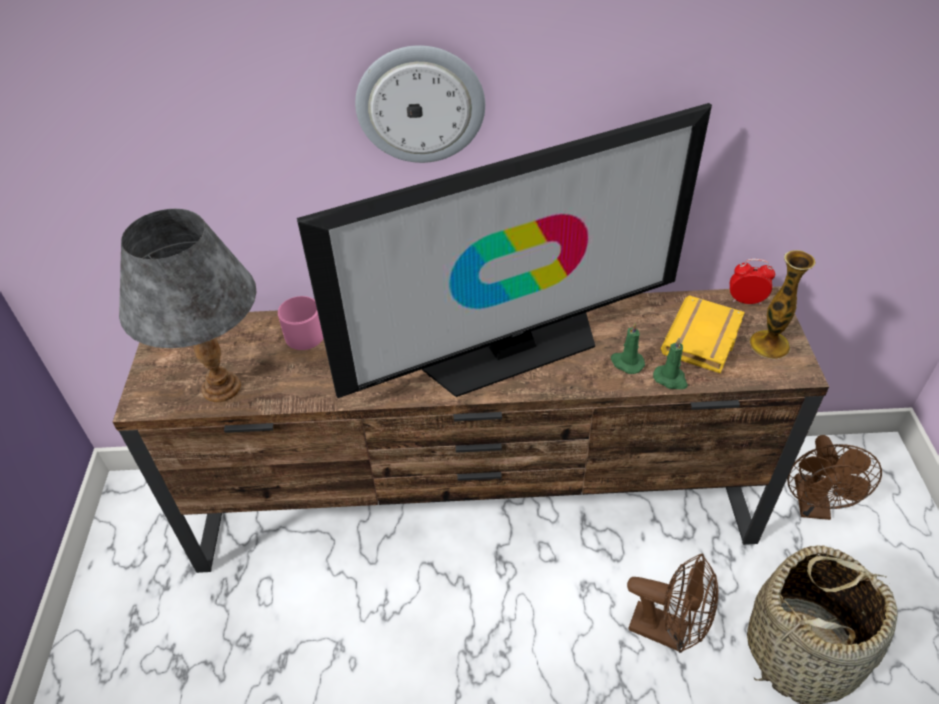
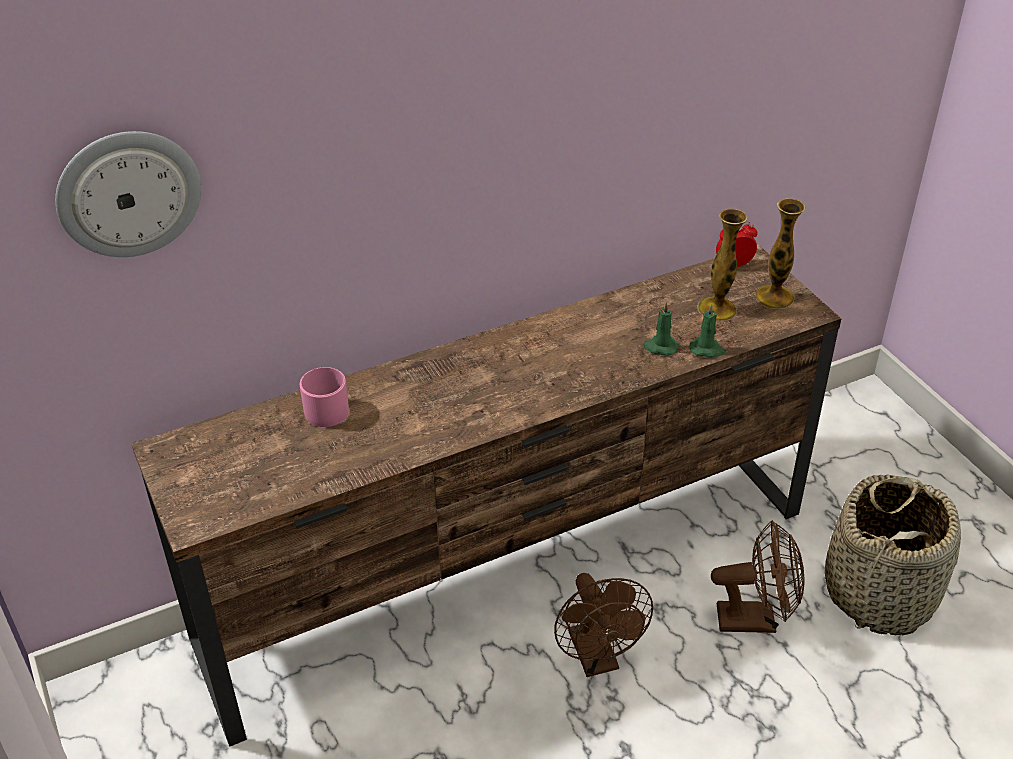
camera: 25 degrees left, 5 degrees down
grey table lamp [119,209,256,402] -> none
television [297,103,712,398] -> none
wall clock [355,45,485,163] -> wall clock moved to [55,131,201,257]
yellow book [661,295,745,374] -> vase [697,209,748,321]
brown fan [787,435,882,520] -> brown fan moved to [554,573,653,677]

